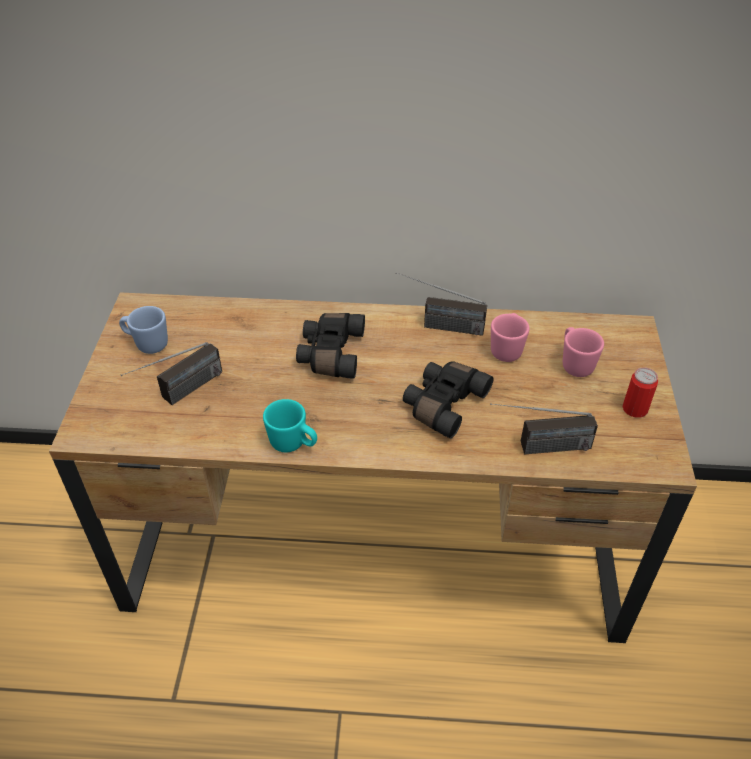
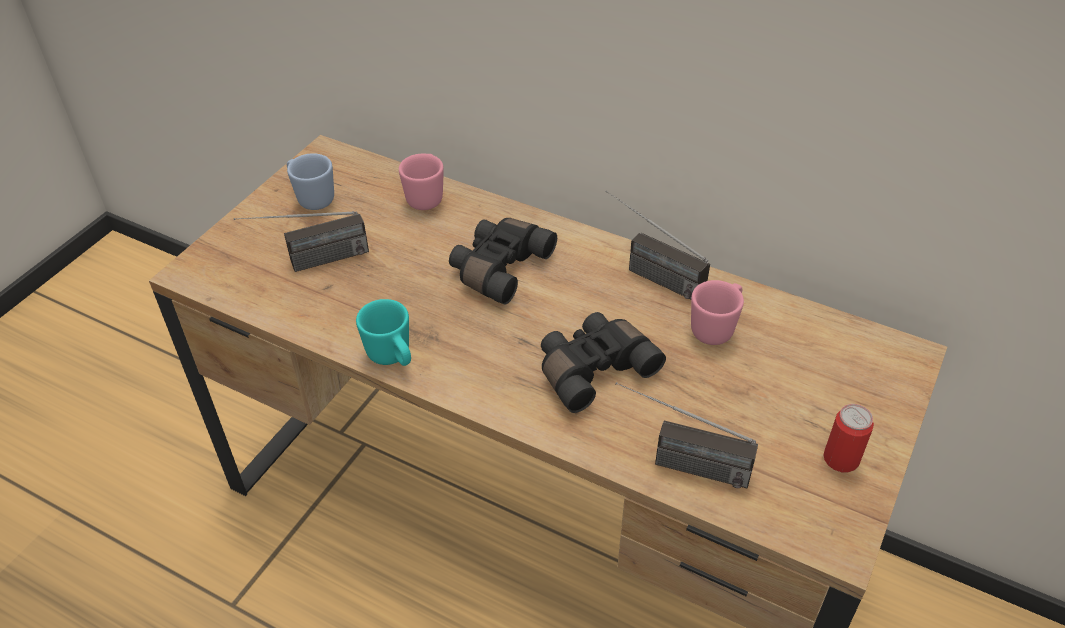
camera: 25 degrees right, 0 degrees up
pink mug [563,327,604,377] -> pink mug moved to [399,154,444,210]

